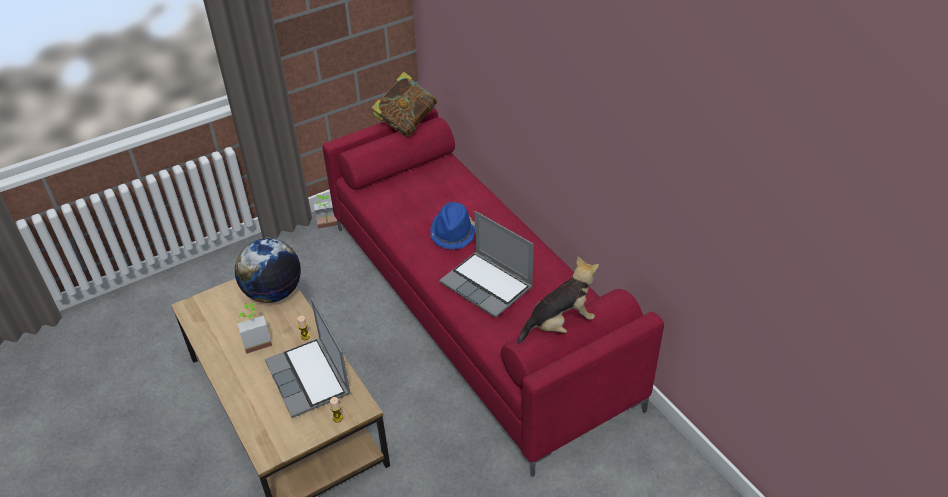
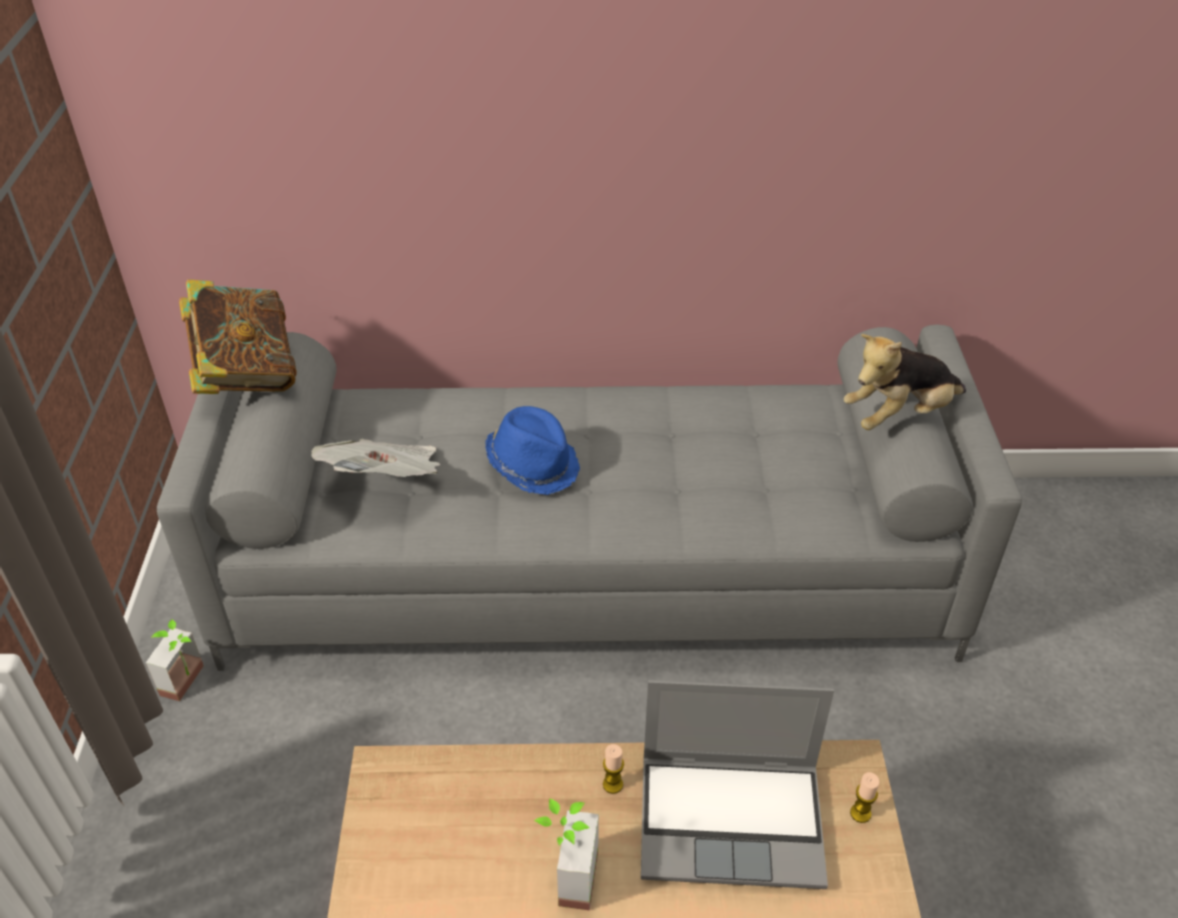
camera: 60 degrees left, 0 degrees up
globe [235,238,301,303] -> none
red sofa [322,108,664,477] -> grey sofa [157,325,1022,671]
laptop [439,211,534,318] -> none
plush toy [517,256,599,344] -> plush toy turned 120 degrees counterclockwise [844,334,966,430]
none -> newspaper [311,439,440,477]

